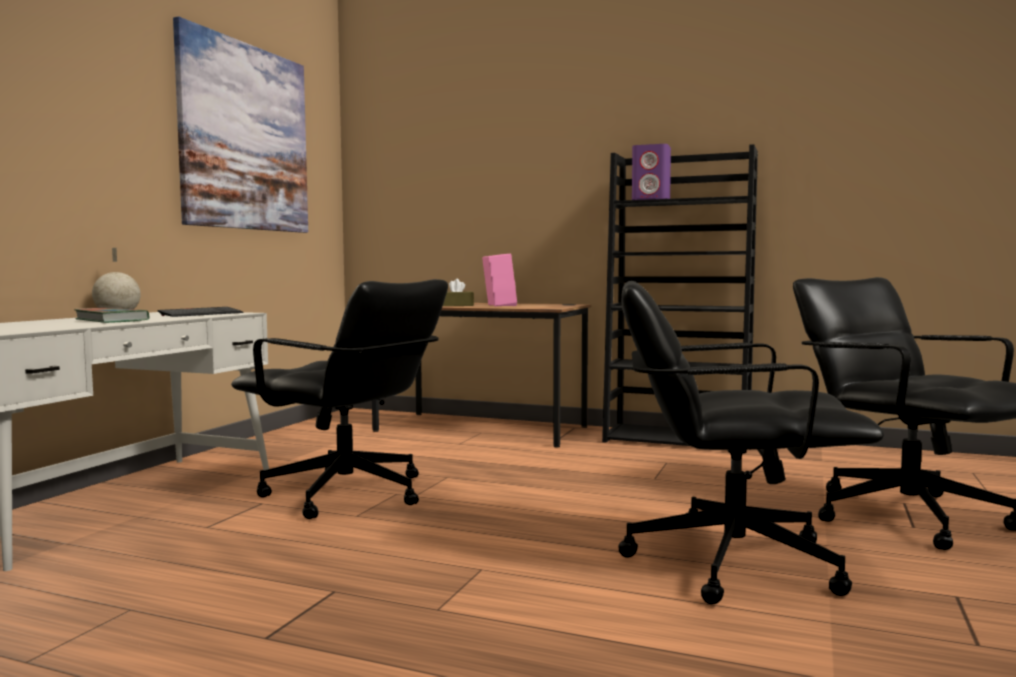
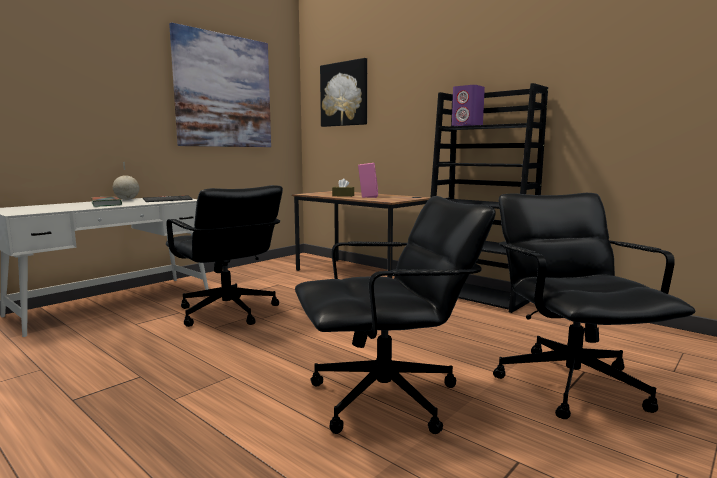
camera: 20 degrees right, 5 degrees up
black office chair [619,281,884,604] -> black office chair turned 135 degrees clockwise [295,196,496,434]
none -> picture [320,58,367,127]

